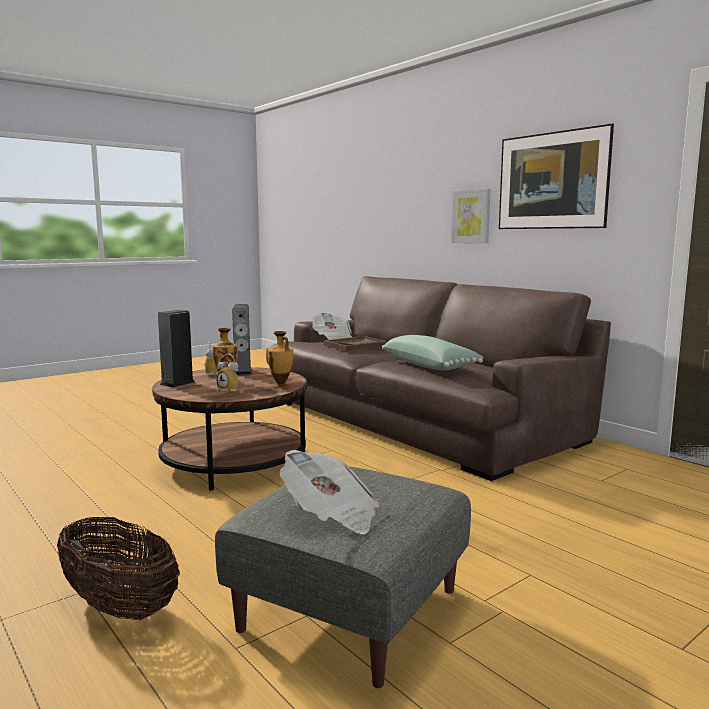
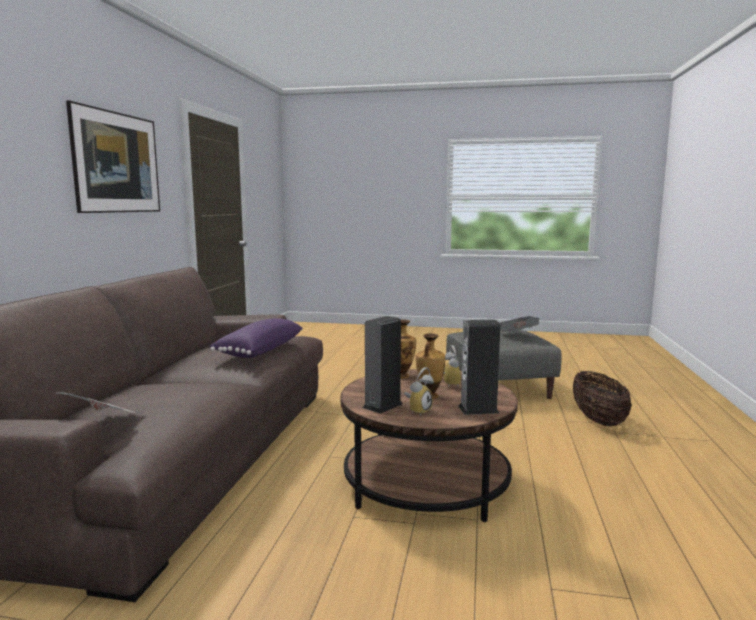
camera: 130 degrees left, 0 degrees up
brown tray [324,336,387,351] -> none
green pillow [382,335,484,371] -> purple pillow [210,318,303,358]
picture [451,188,491,243] -> none

